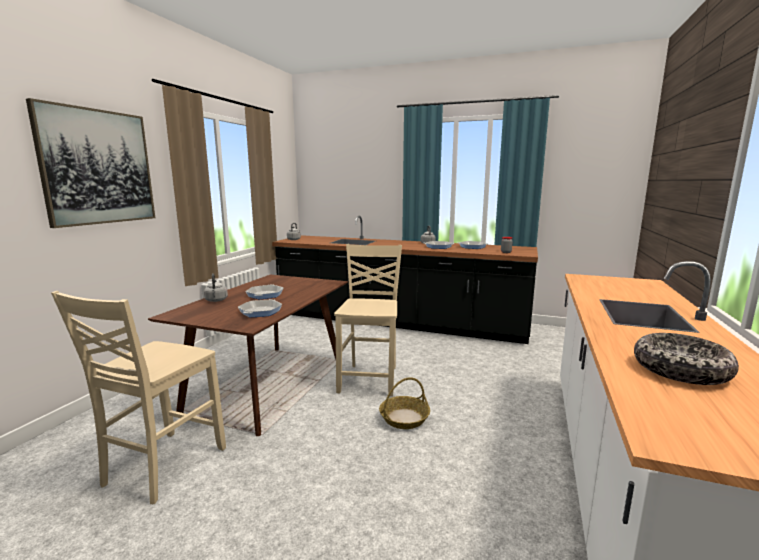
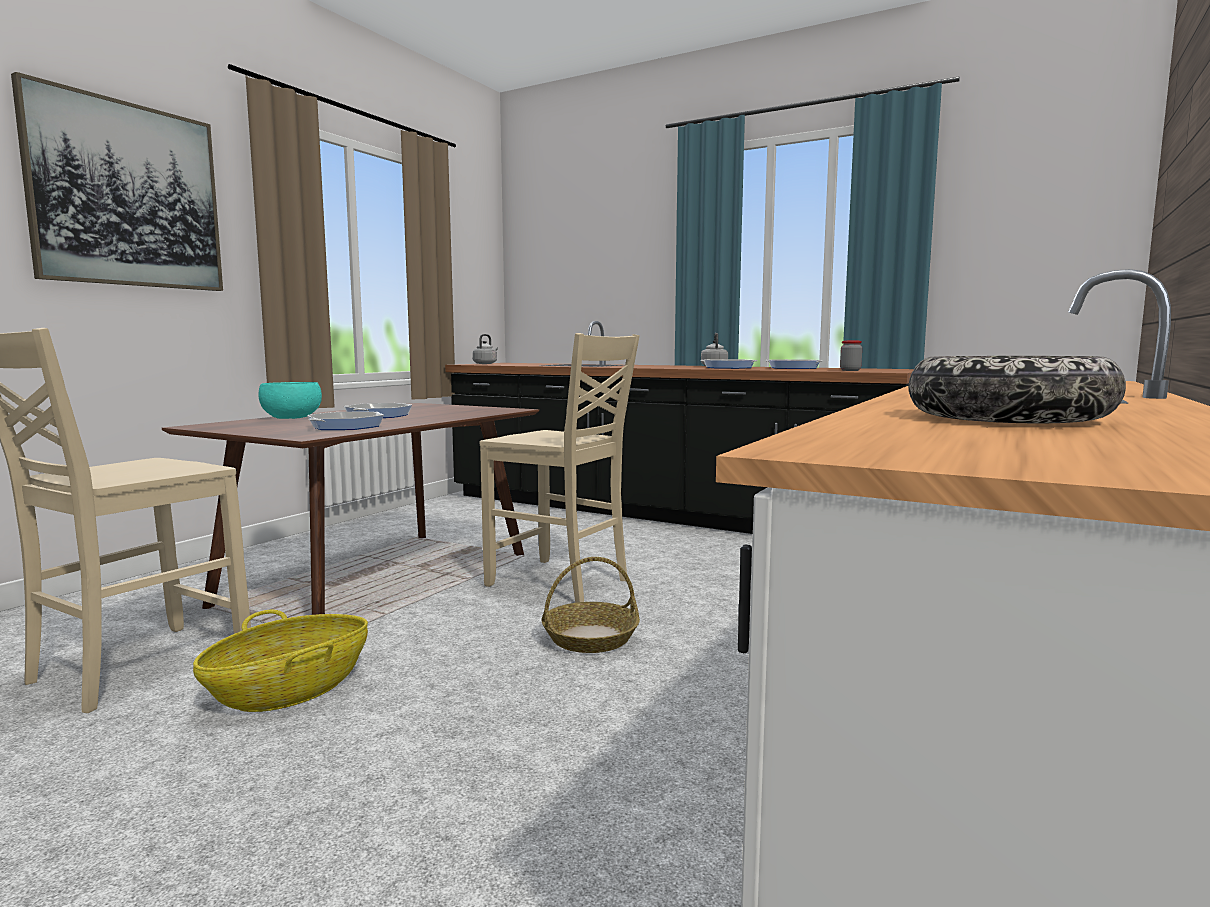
camera: 10 degrees right, 5 degrees down
grey kettle [204,273,228,302] -> turquoise bowl [259,382,322,419]
beige chair [334,244,402,397] -> beige chair turned 105 degrees clockwise [480,333,640,603]
none -> basket [193,610,368,712]

